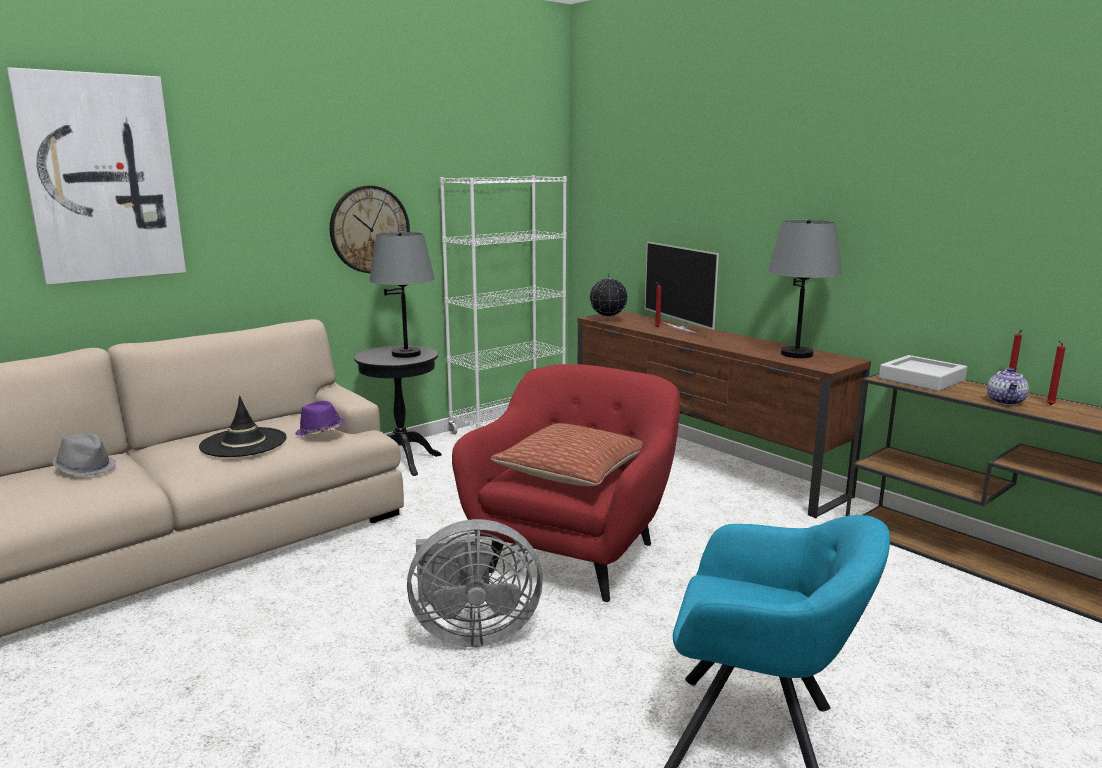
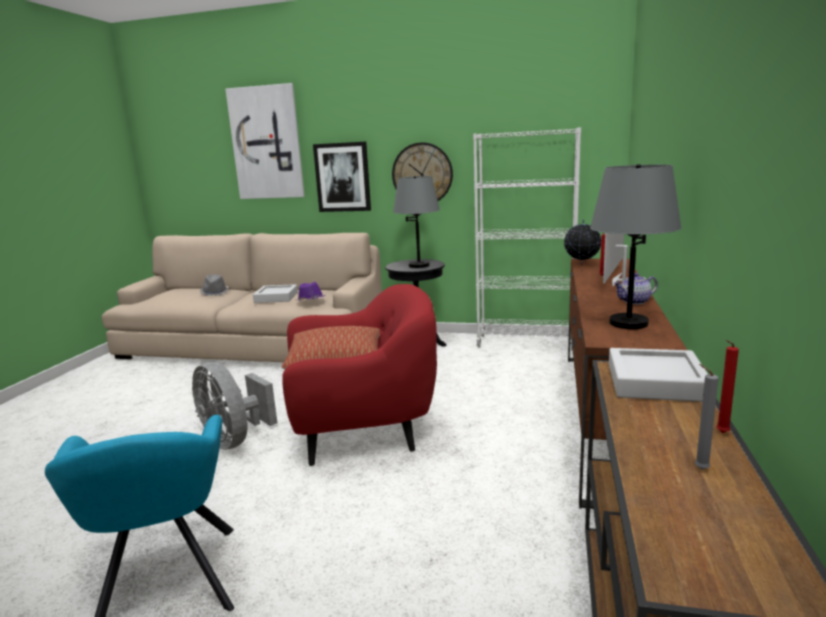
camera: 55 degrees right, 0 degrees up
black hat [199,396,287,457] -> grey tray [253,284,298,303]
teapot [987,368,1029,405] -> teapot moved to [613,273,658,305]
red candle [1047,341,1066,405] -> grey candle [695,364,719,469]
none -> picture [313,142,371,212]

